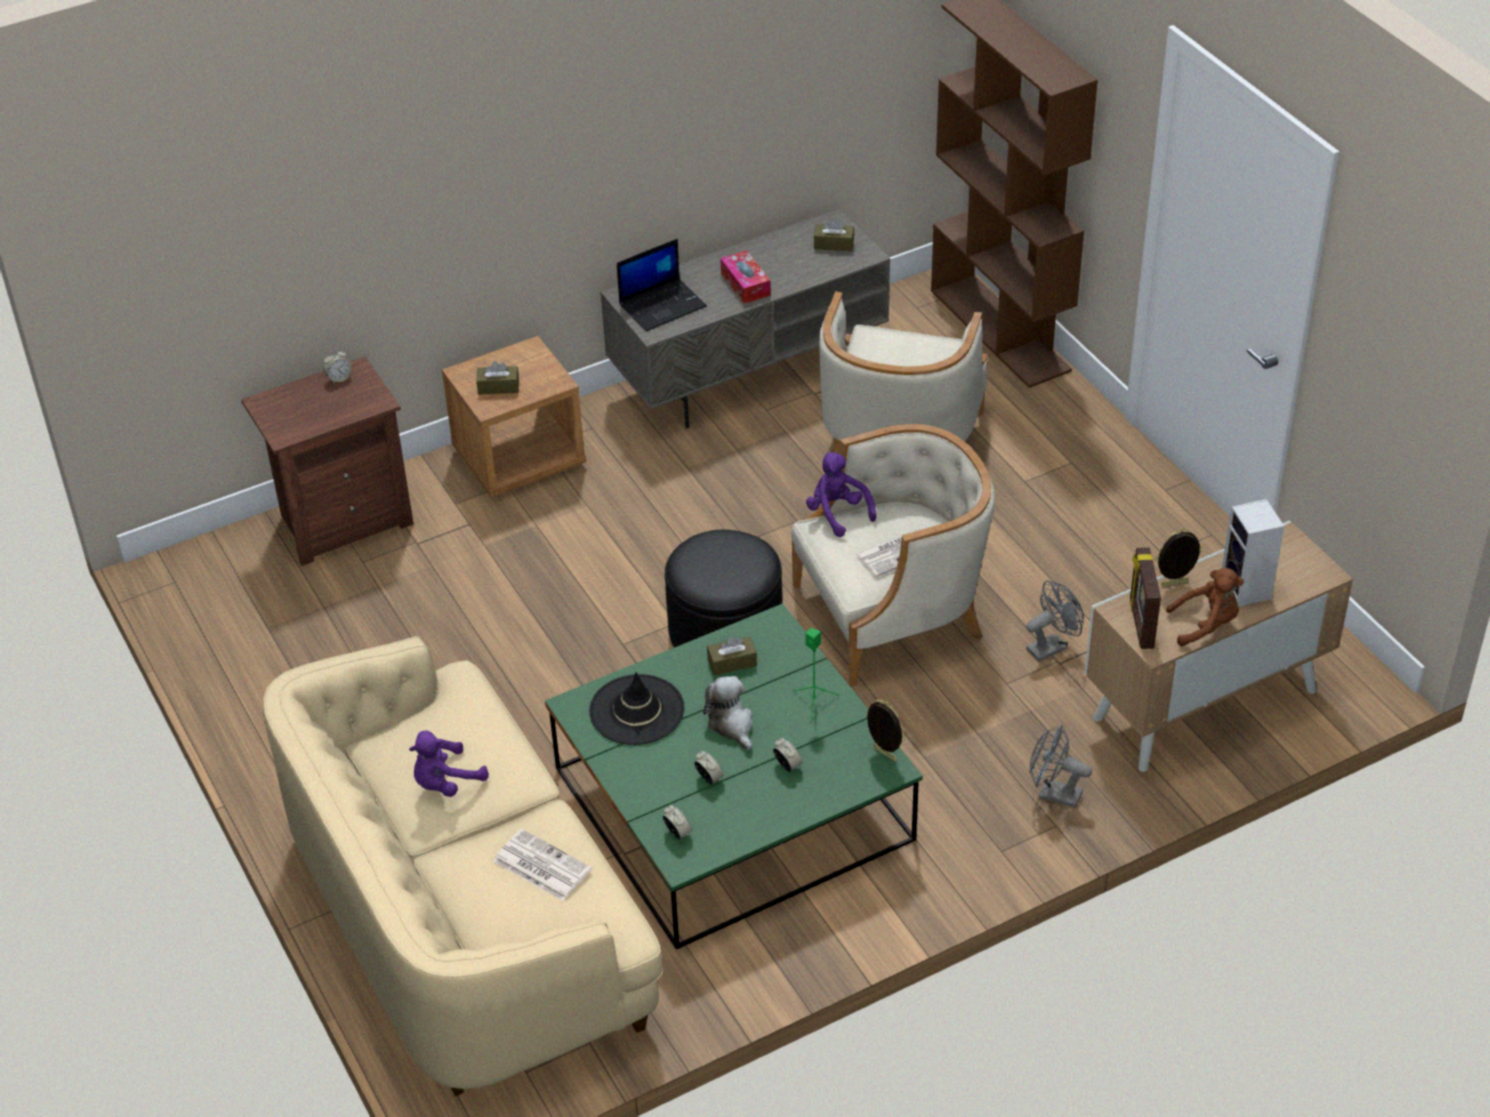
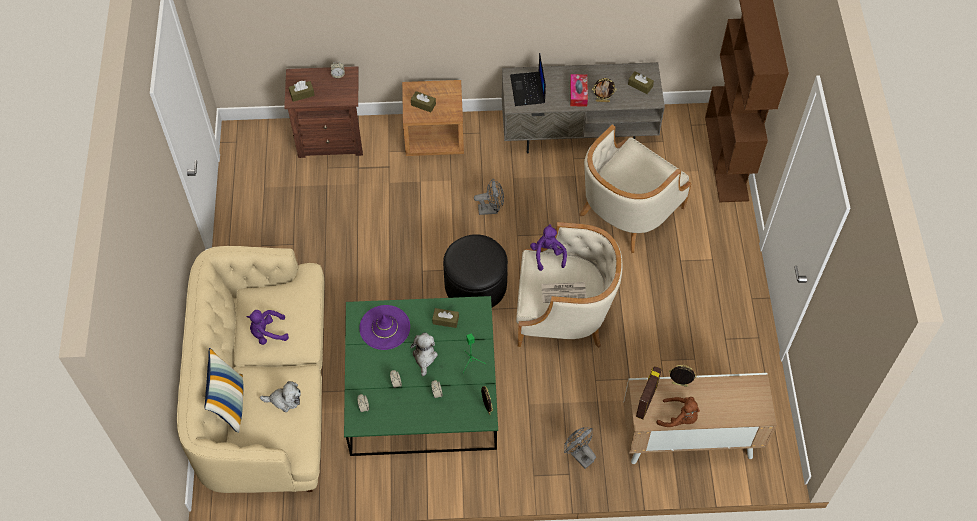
camera: 25 degrees right, 15 degrees up
newspaper [493,829,592,901] -> plush toy [260,381,301,412]
black hat [589,672,685,745] -> purple hat [359,305,410,350]
laptop [617,239,707,331] -> laptop turned 90 degrees clockwise [510,53,546,106]
grey fan [1026,580,1084,662] -> grey fan moved to [474,179,504,215]
speaker [1222,499,1284,607] -> none
none -> pillow [204,348,244,433]
none -> brown tissue box [289,81,315,102]
none -> picture frame [592,78,617,102]

